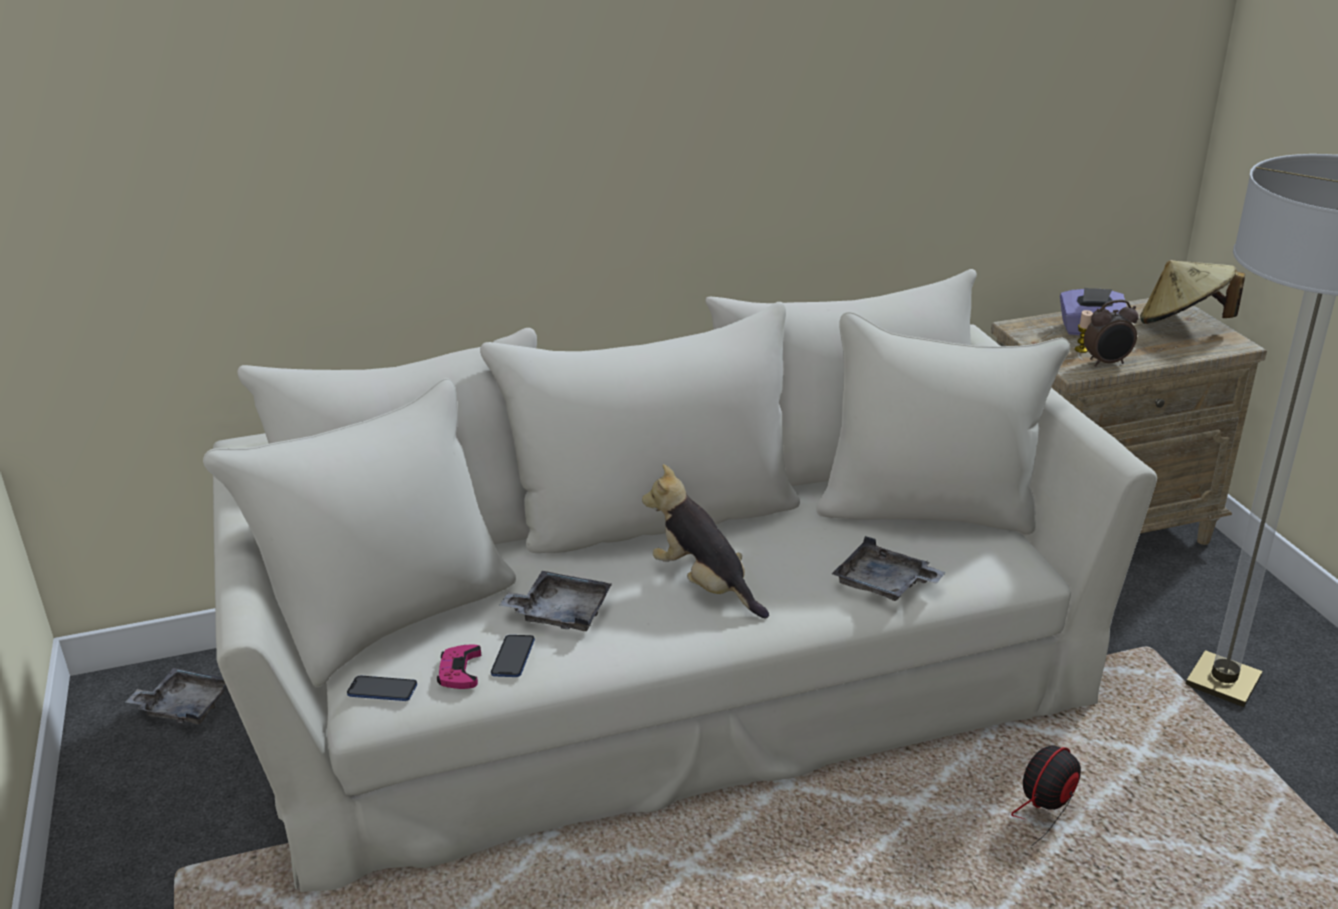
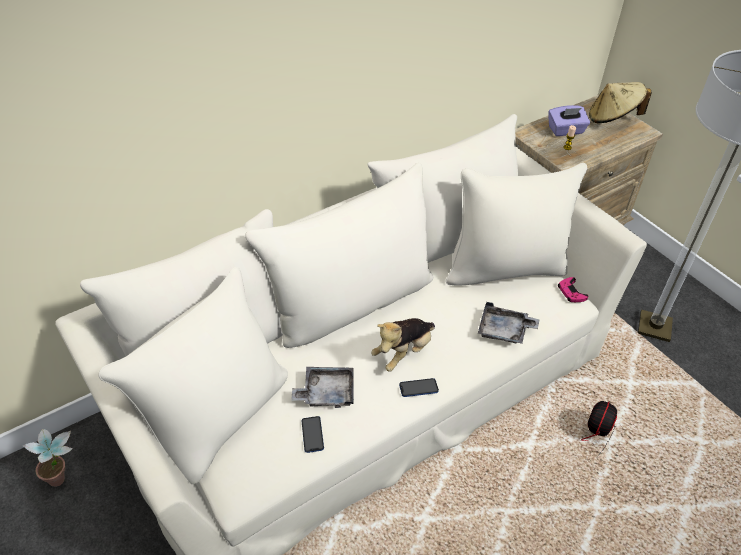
camera: 20 degrees left, 15 degrees up
grey tray [125,668,226,724] -> potted plant [23,429,73,487]
phone [347,675,417,701] -> phone moved to [399,378,439,397]
pink game controller [437,645,482,689] -> pink game controller moved to [558,277,588,302]
plush toy [642,464,769,619] -> plush toy turned 75 degrees counterclockwise [371,318,435,371]
alarm clock [1084,300,1139,367] -> none

